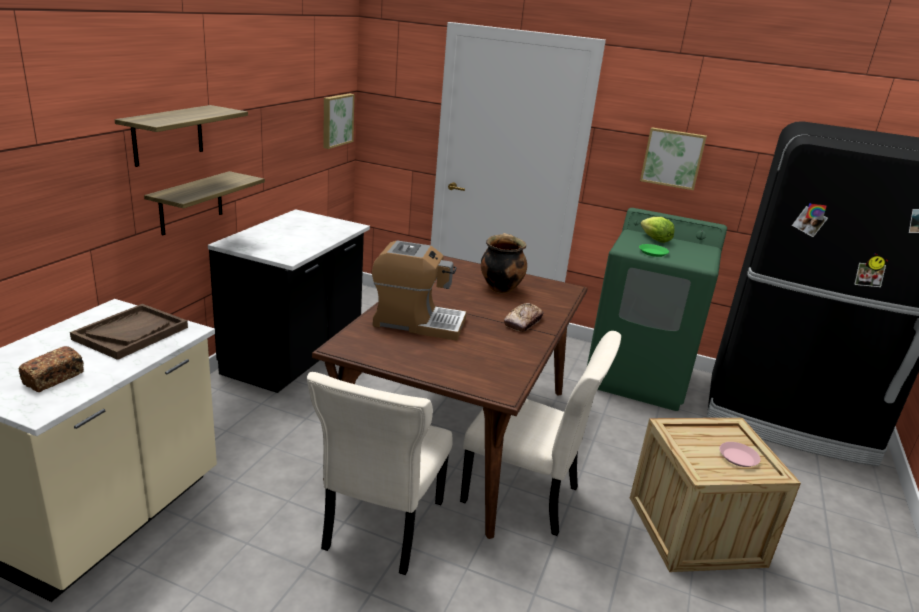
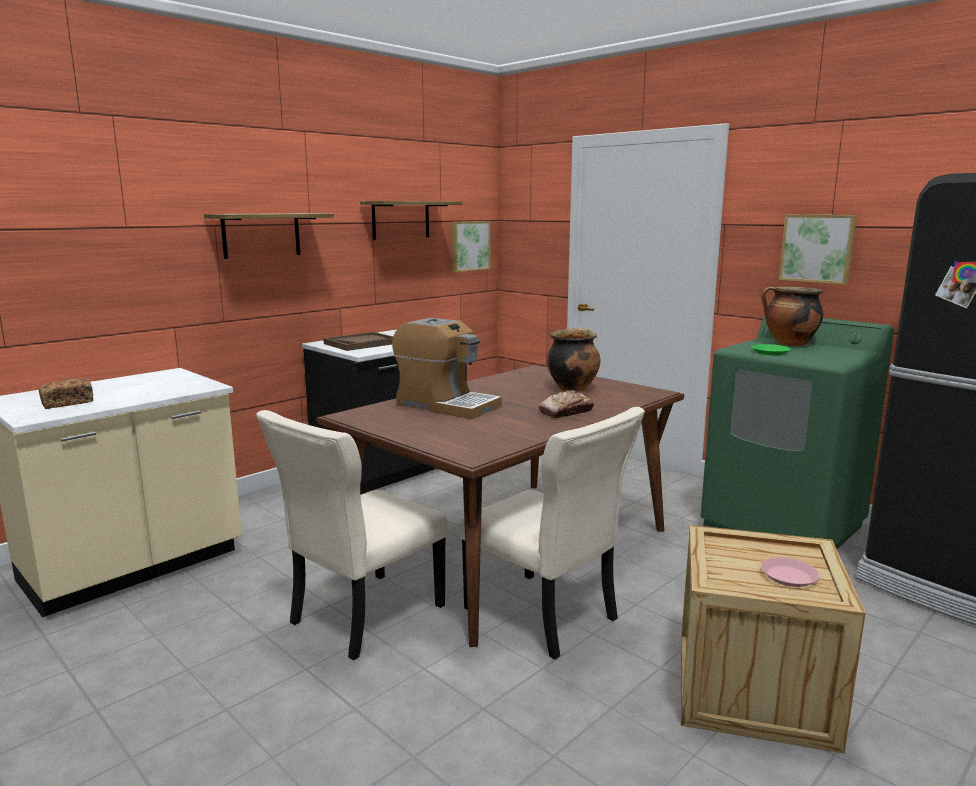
camera: 25 degrees right, 10 degrees down
brown tray [70,304,188,360] -> brown tray moved to [323,332,393,351]
shelf [144,171,265,235] -> shelf moved to [360,201,462,240]
lettuce [640,217,675,243] -> cooking pot [761,286,823,346]

